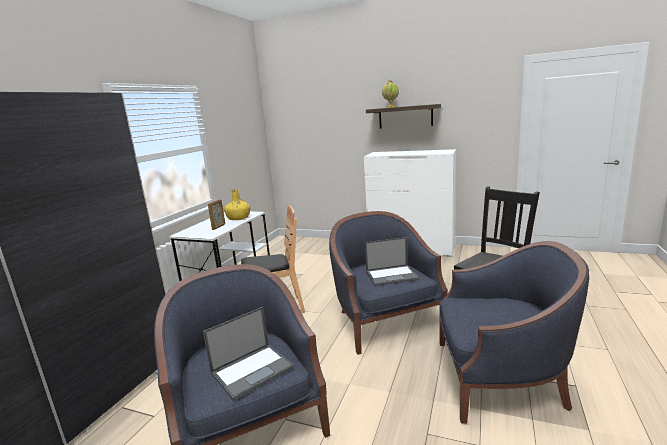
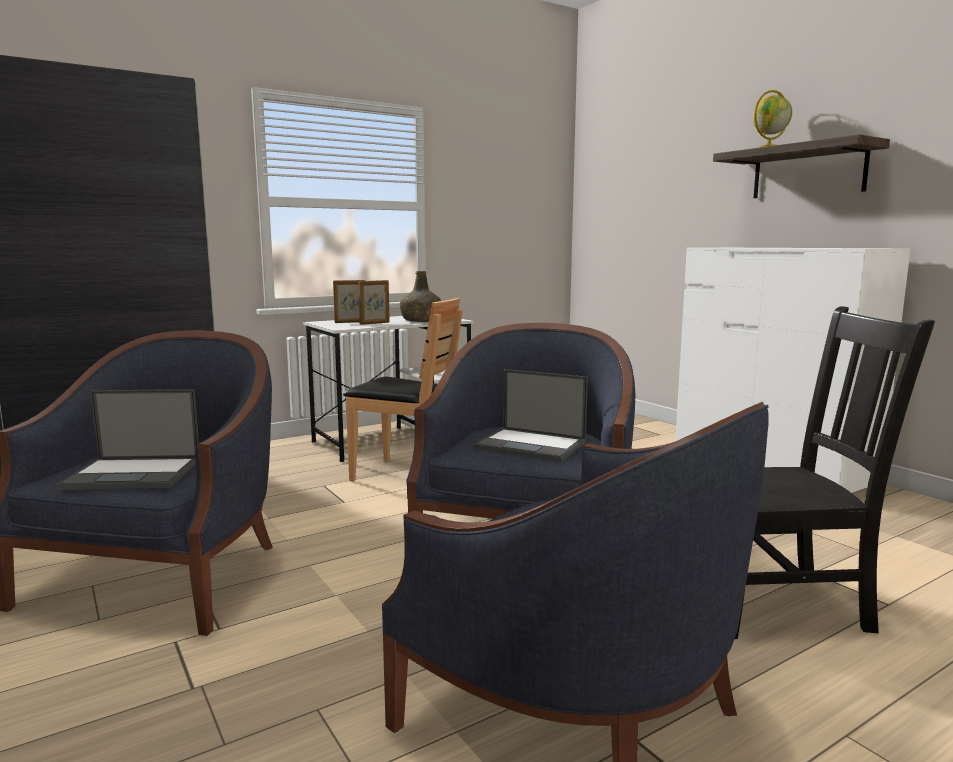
camera: 35 degrees right, 5 degrees down
yellow bottle [224,189,250,220] -> green bottle [400,271,441,322]
none -> picture frame [333,280,365,323]

